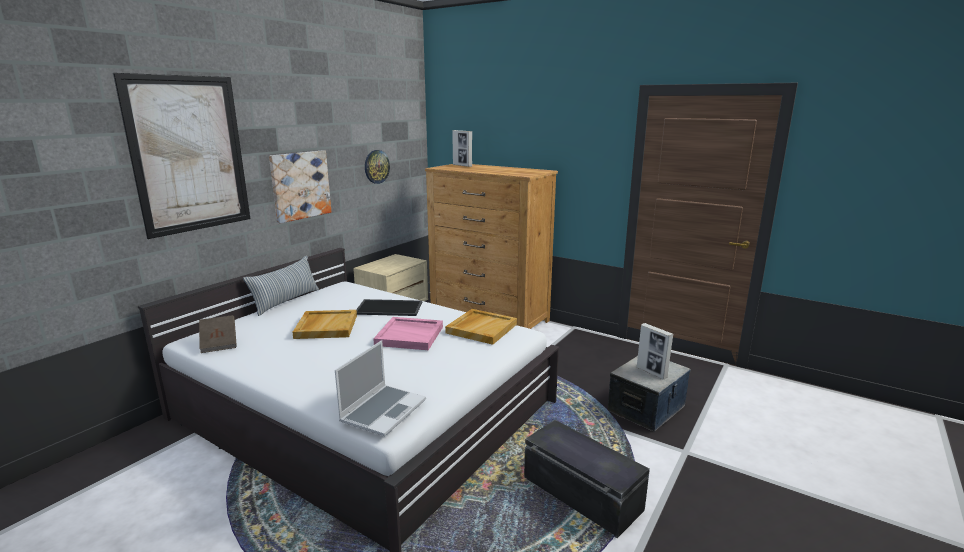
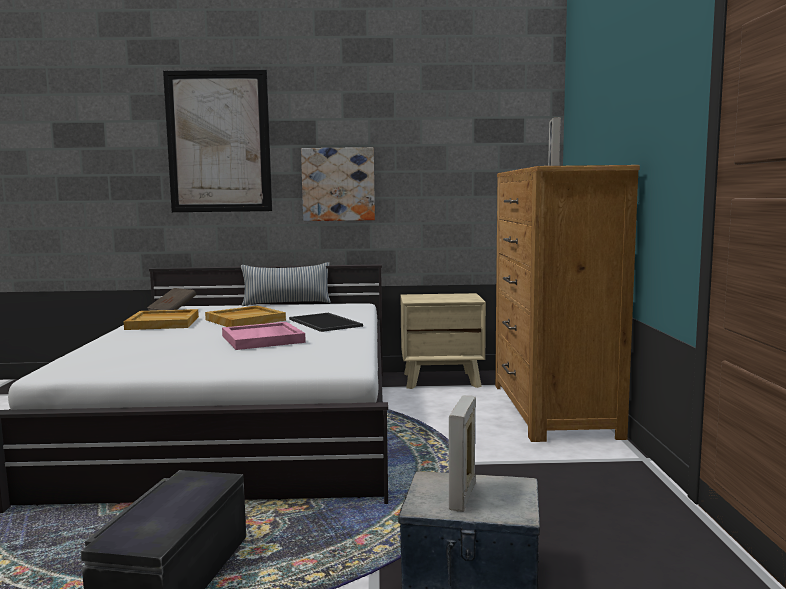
camera: 55 degrees right, 10 degrees down
laptop [335,340,426,436] -> none
wall clock [365,150,390,184] -> none
beige tray [445,309,517,345] -> beige tray moved to [124,309,199,330]

